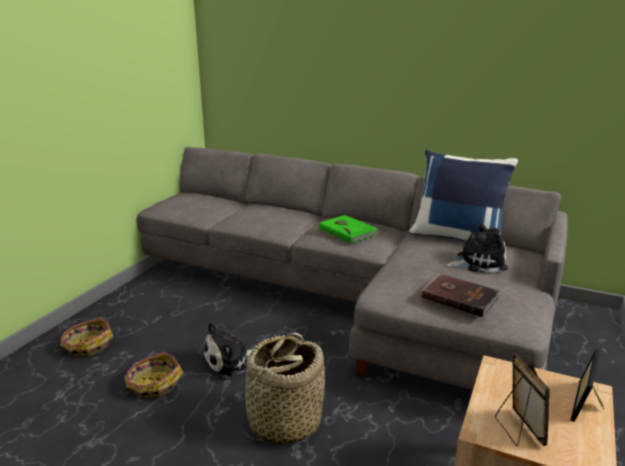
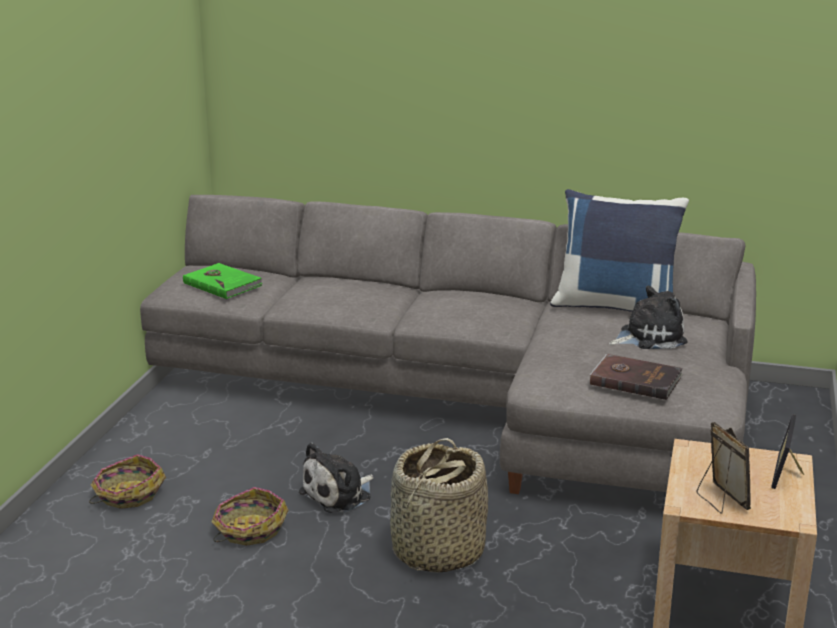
camera: 10 degrees left, 0 degrees up
green book [319,215,379,244] -> green book moved to [183,263,263,299]

